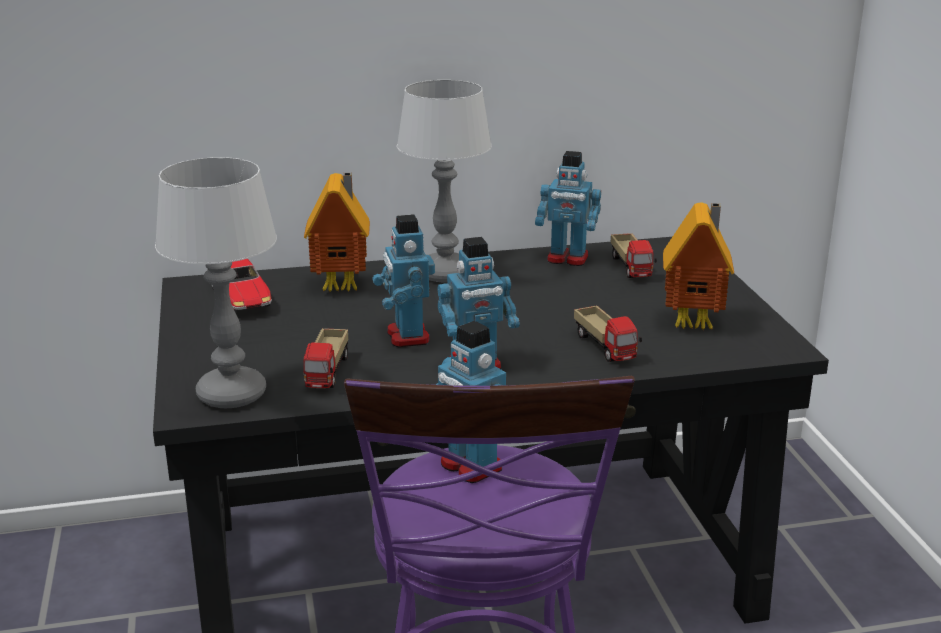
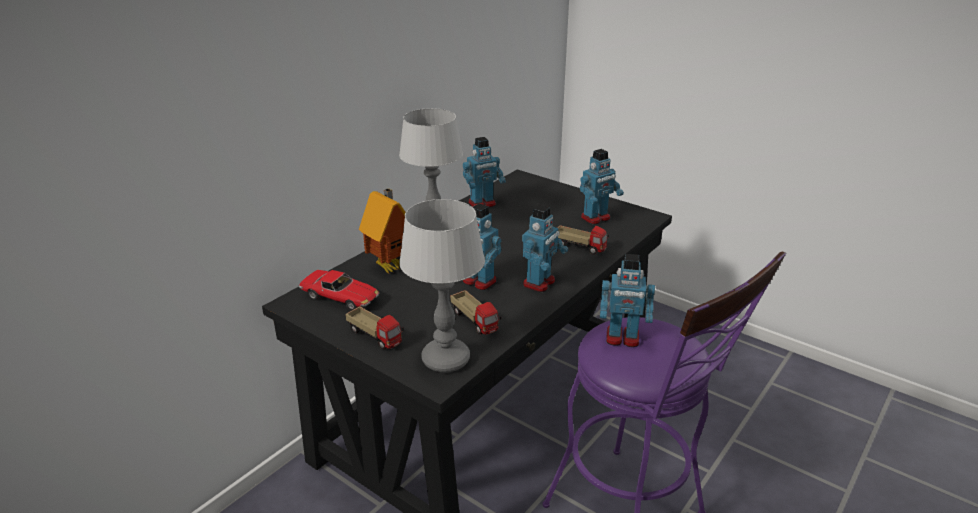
camera: 40 degrees left, 5 degrees up
toy truck [611,233,657,278] -> toy truck moved to [345,306,404,349]
toy house [663,202,734,330] -> toy robot [580,149,624,225]

